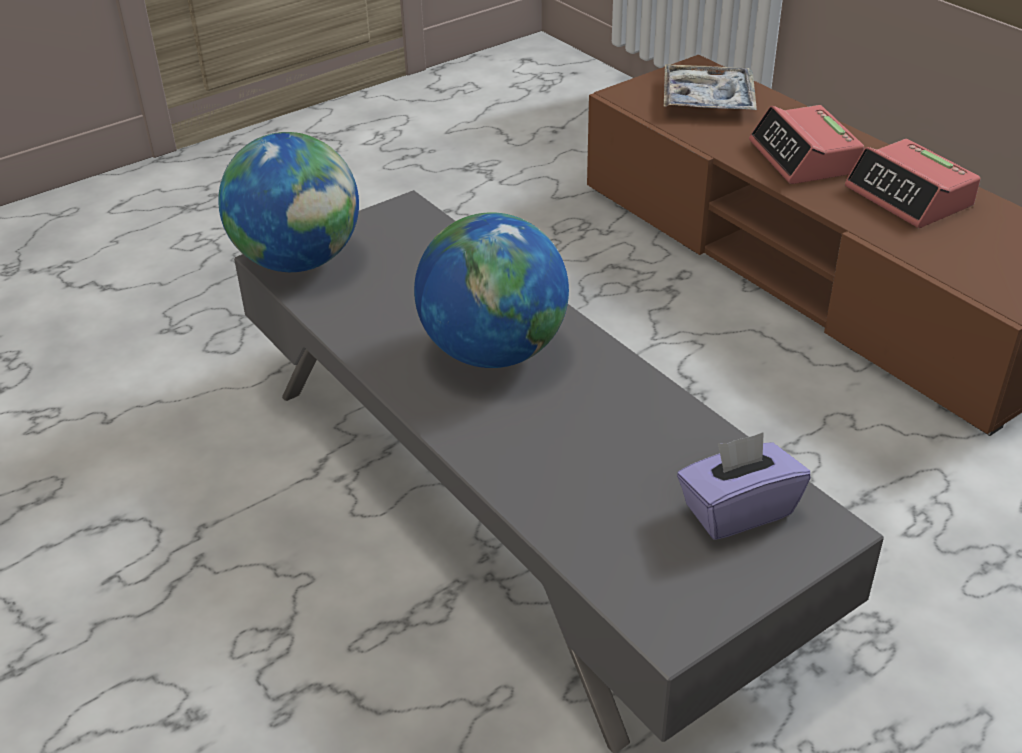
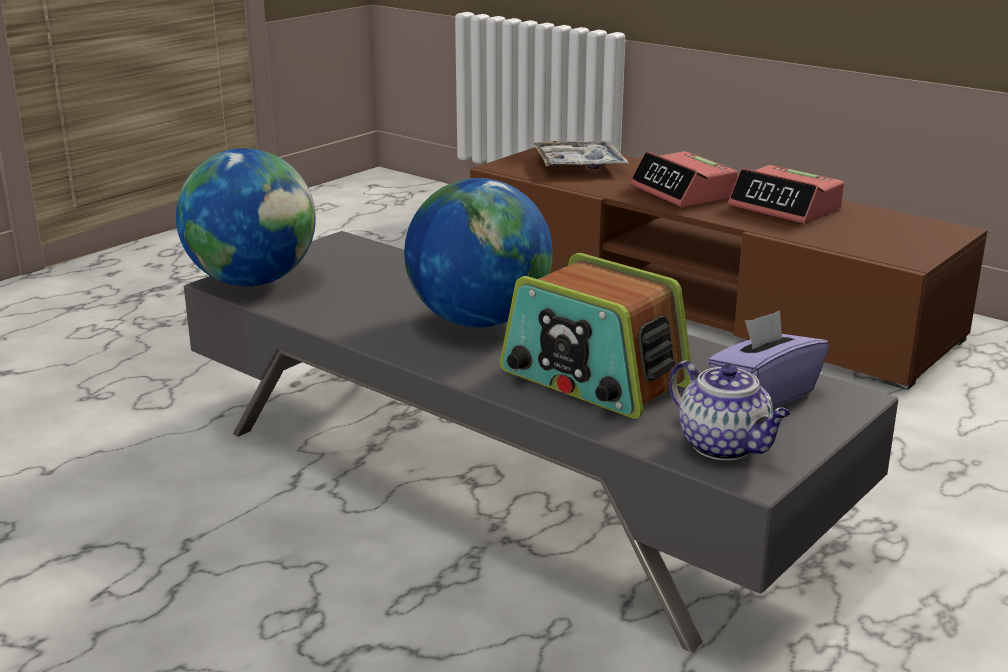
camera: 15 degrees left, 15 degrees down
none -> radio [500,253,691,419]
none -> teapot [669,360,791,460]

